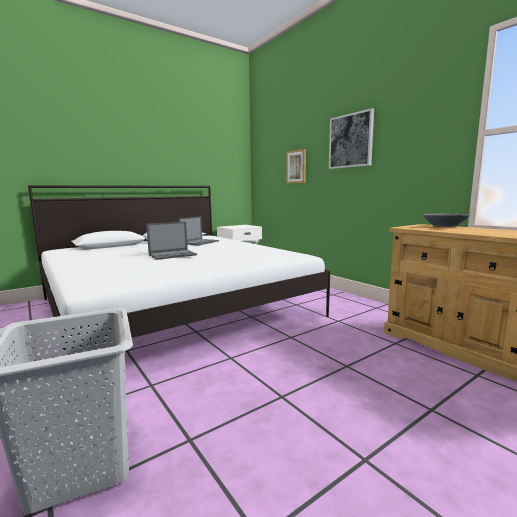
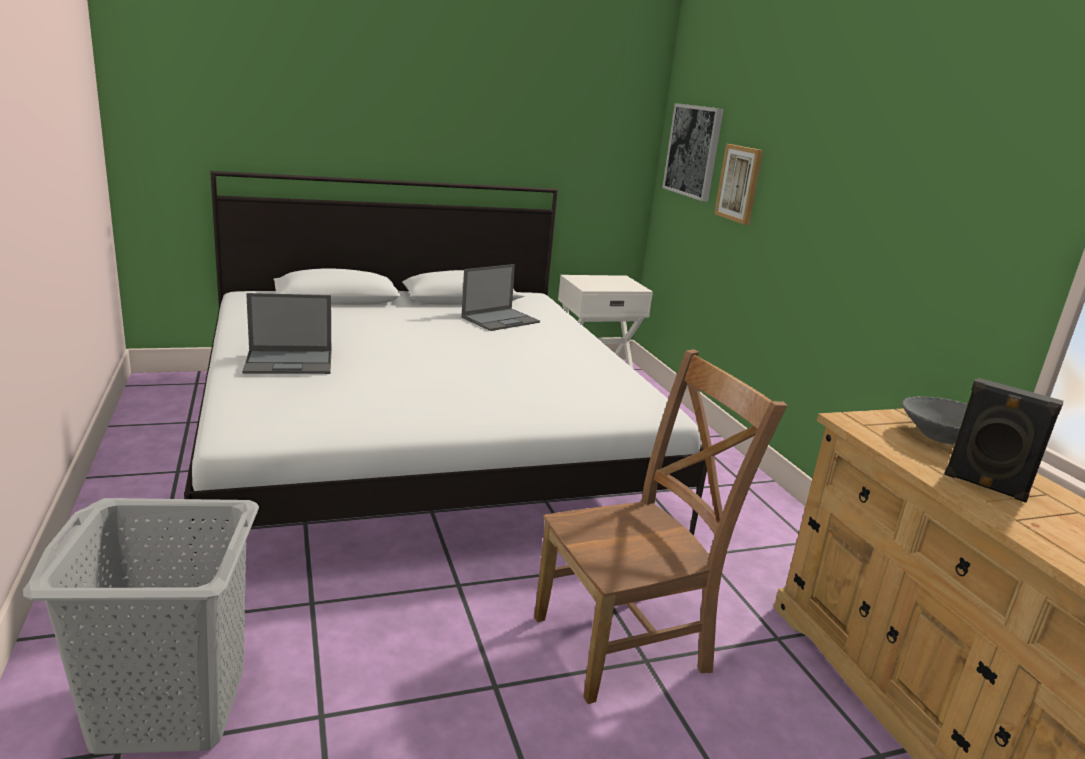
camera: 15 degrees right, 10 degrees up
laptop [146,222,197,260] -> laptop moved to [242,293,331,374]
picture [329,108,374,169] -> picture moved to [662,103,724,202]
none -> brown chair [534,349,788,704]
none -> black speaker [944,378,1063,503]

